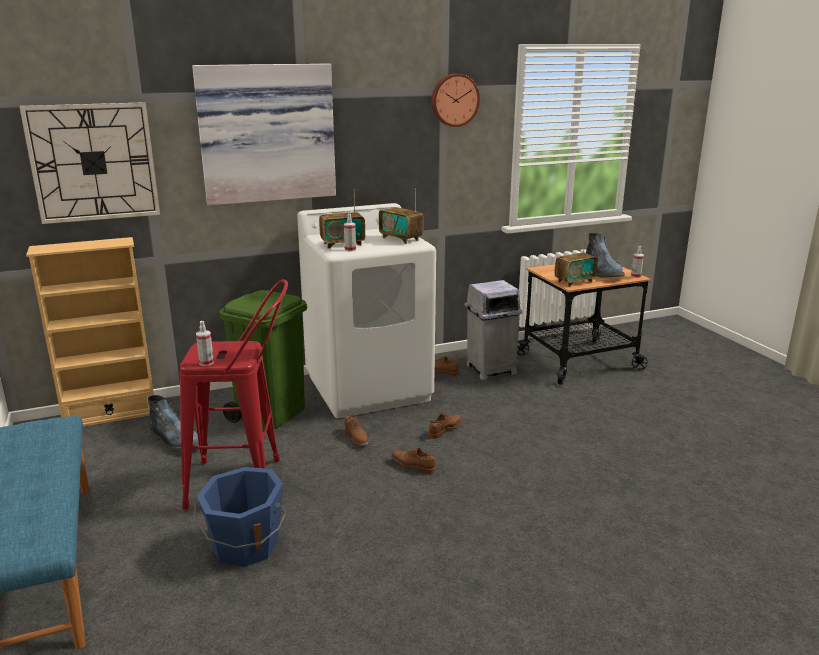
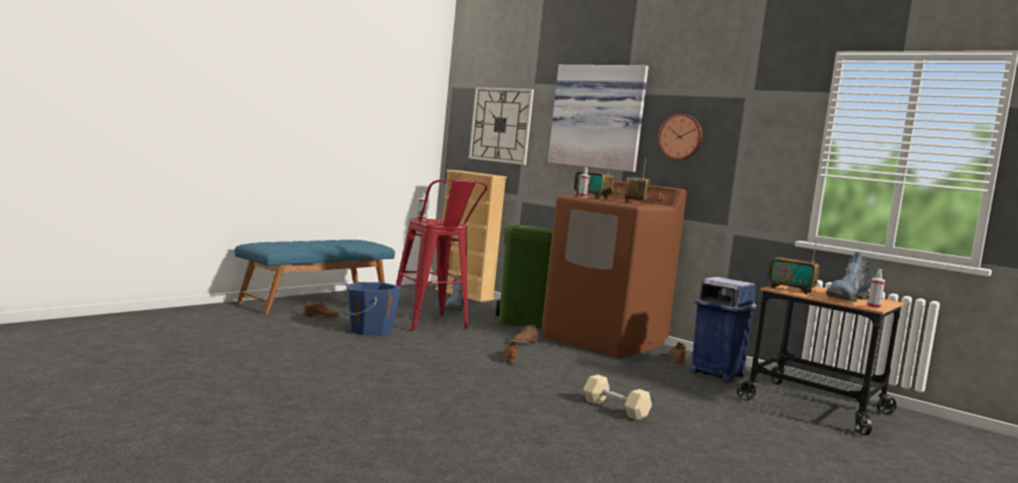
camera: 60 degrees right, 15 degrees down
white washing machine [297,203,436,418] -> brown washing machine [542,181,687,358]
brown shoe [428,413,463,439] -> brown shoe moved to [304,299,340,318]
wall clock [431,74,480,127] -> wall clock moved to [658,114,703,160]
grey trash can [465,280,523,380] -> blue trash can [690,277,757,383]
none -> beige dumbbell [583,375,652,420]

